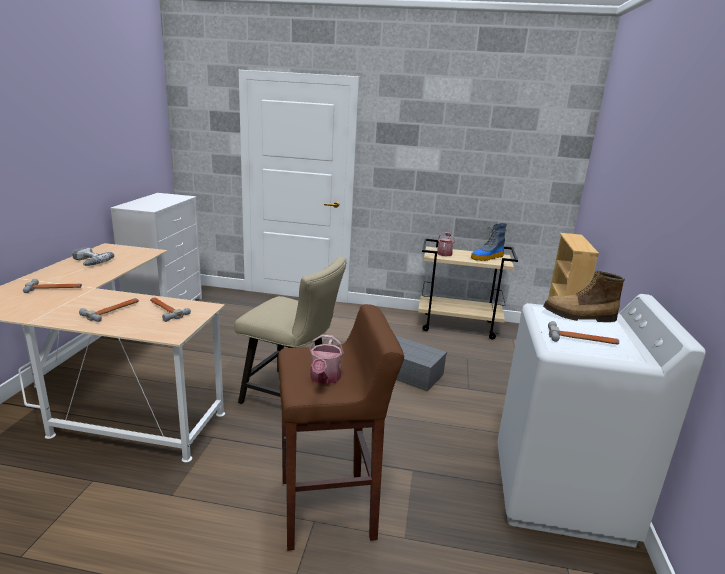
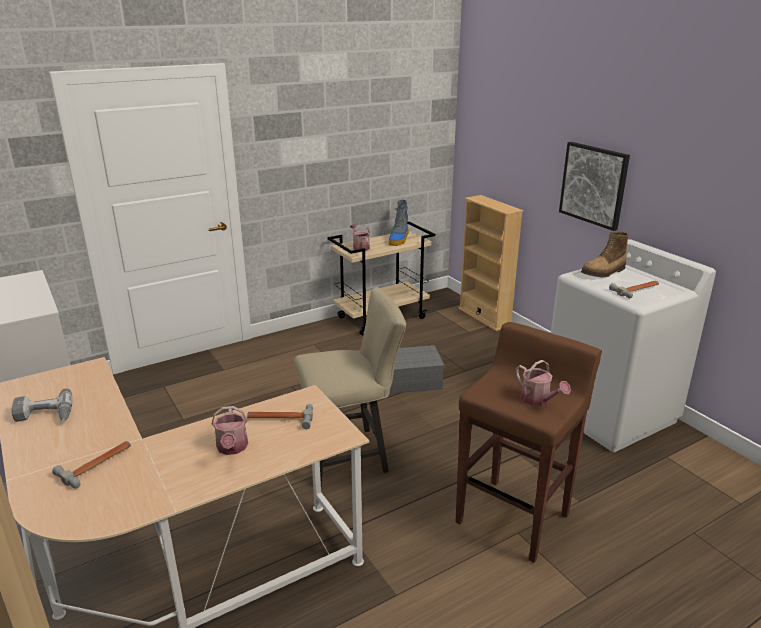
camera: 40 degrees left, 5 degrees up
hammer [79,298,139,322] -> watering can [211,406,248,455]
none -> picture [559,142,630,231]

